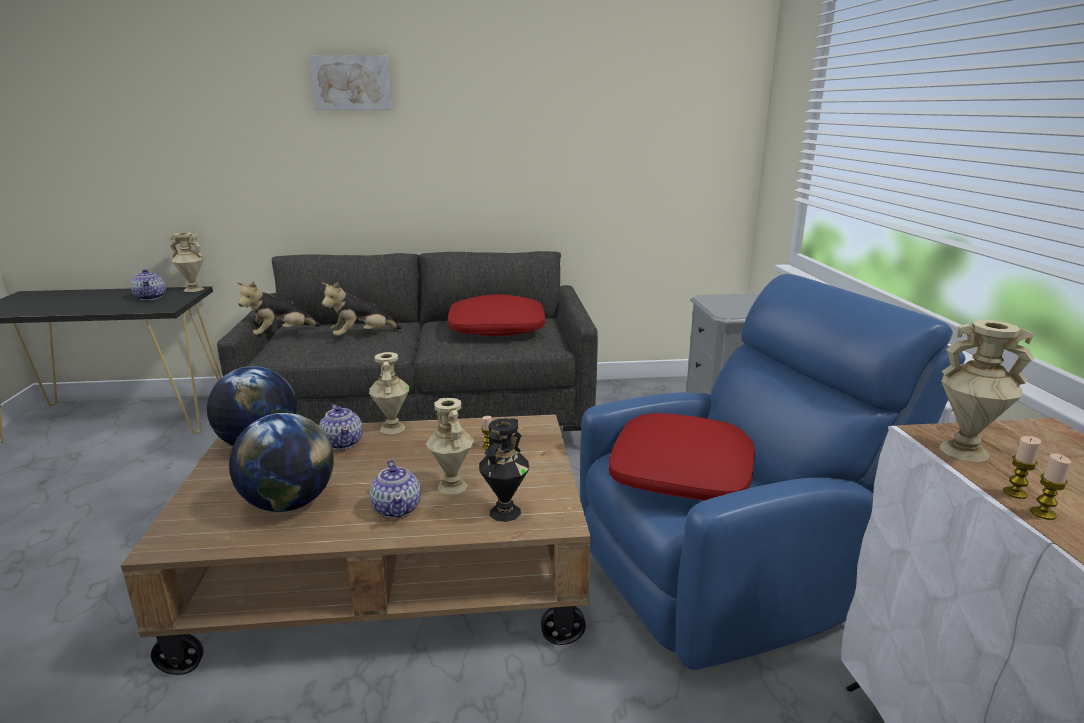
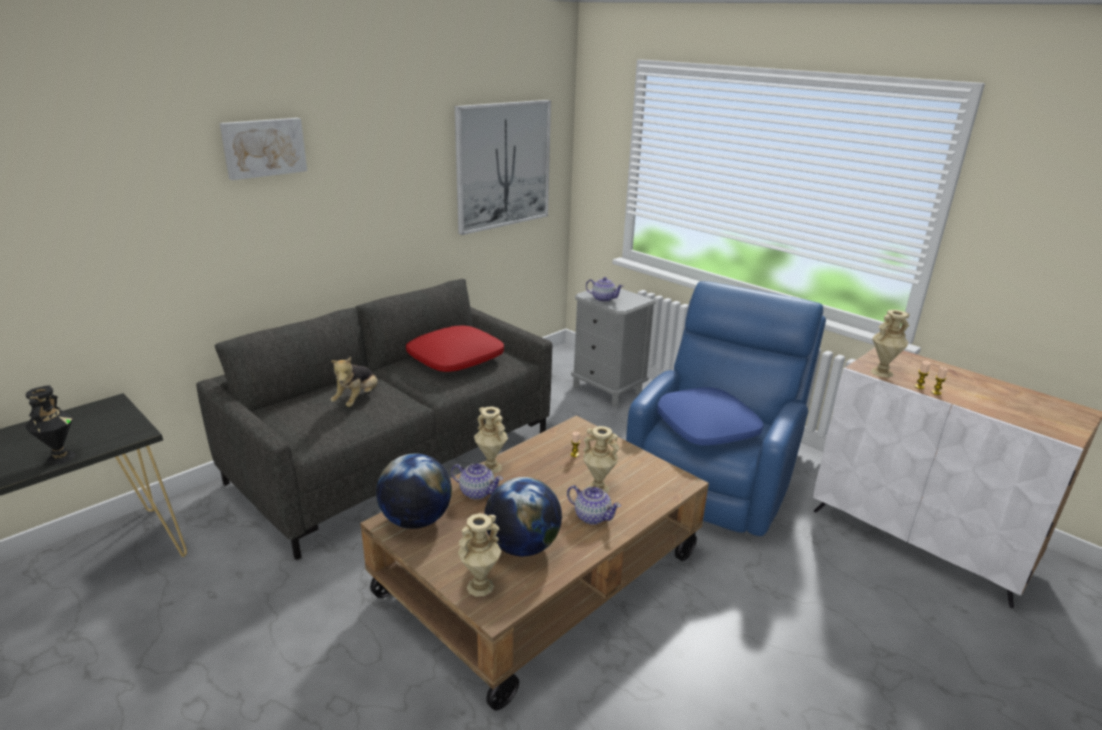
camera: 40 degrees left, 5 degrees up
teapot [131,269,166,300] -> teapot moved to [586,277,623,302]
beige vase [170,232,204,292] -> beige vase moved to [458,513,502,597]
plush toy [237,281,321,335] -> none
black vase [479,418,530,522] -> black vase moved to [25,385,75,465]
red pillow [609,413,755,500] -> blue pillow [657,387,763,445]
none -> picture [455,100,551,235]

